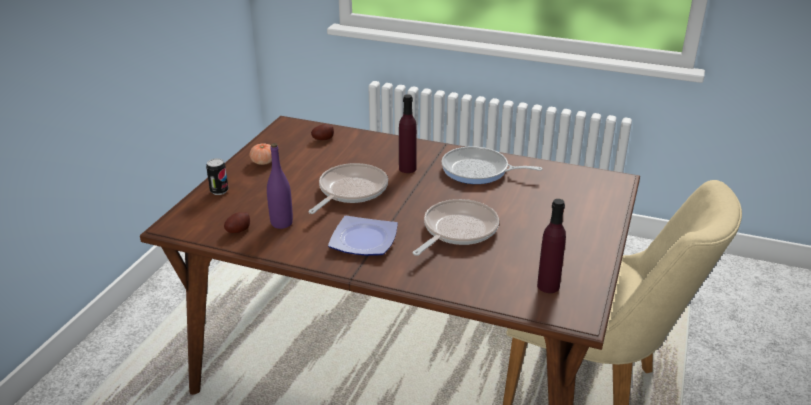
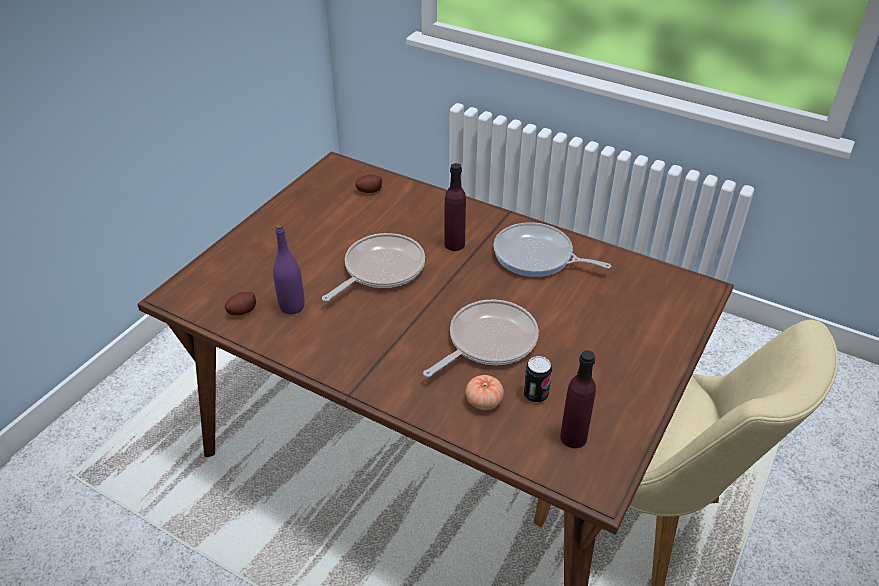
camera: 10 degrees right, 10 degrees up
can [206,158,228,195] -> can moved to [524,356,552,403]
tomato [249,143,272,165] -> tomato moved to [465,375,504,410]
plate [328,216,398,256] -> none

